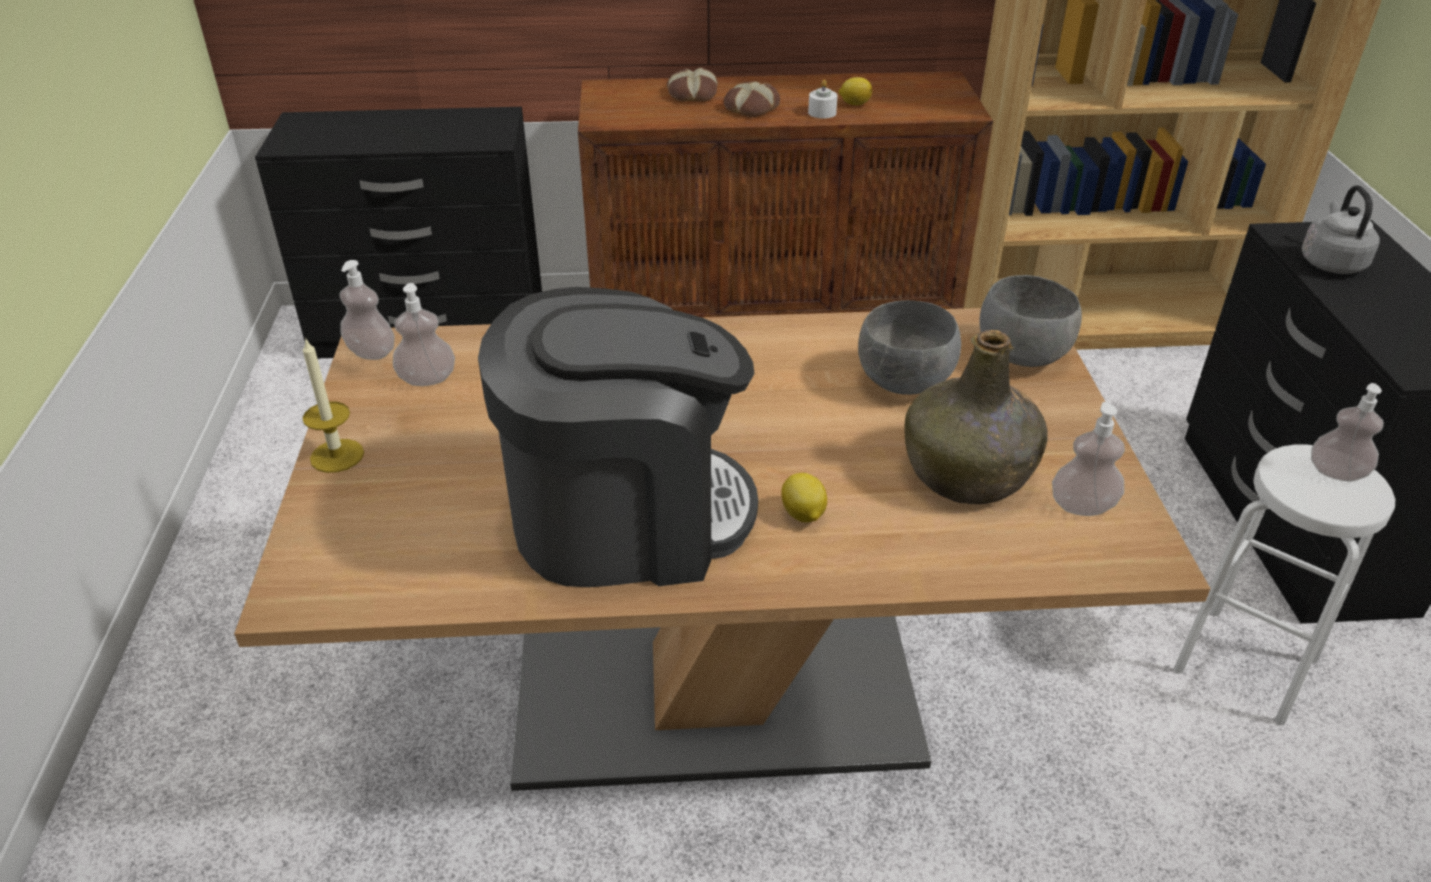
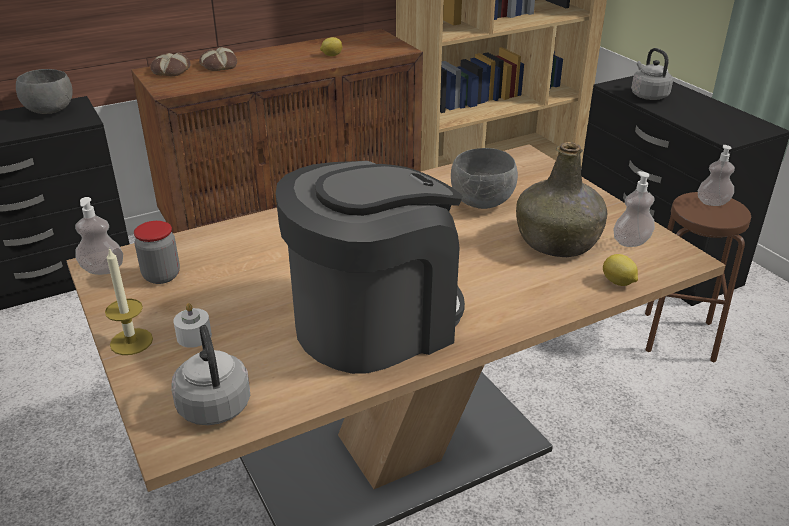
camera: 25 degrees left, 5 degrees down
soap dispenser [393,283,455,386] -> jar [134,221,180,284]
bread [724,81,780,117] -> bread moved to [151,53,191,76]
lemon [781,473,827,522] -> lemon moved to [603,254,638,286]
white candle [808,80,838,119] -> white candle moved to [173,303,212,348]
grey bowl [979,275,1082,367] -> grey bowl moved to [16,69,73,114]
white stool [1174,445,1395,725] -> brown stool [645,192,751,362]
none -> grey kettle [171,325,250,425]

